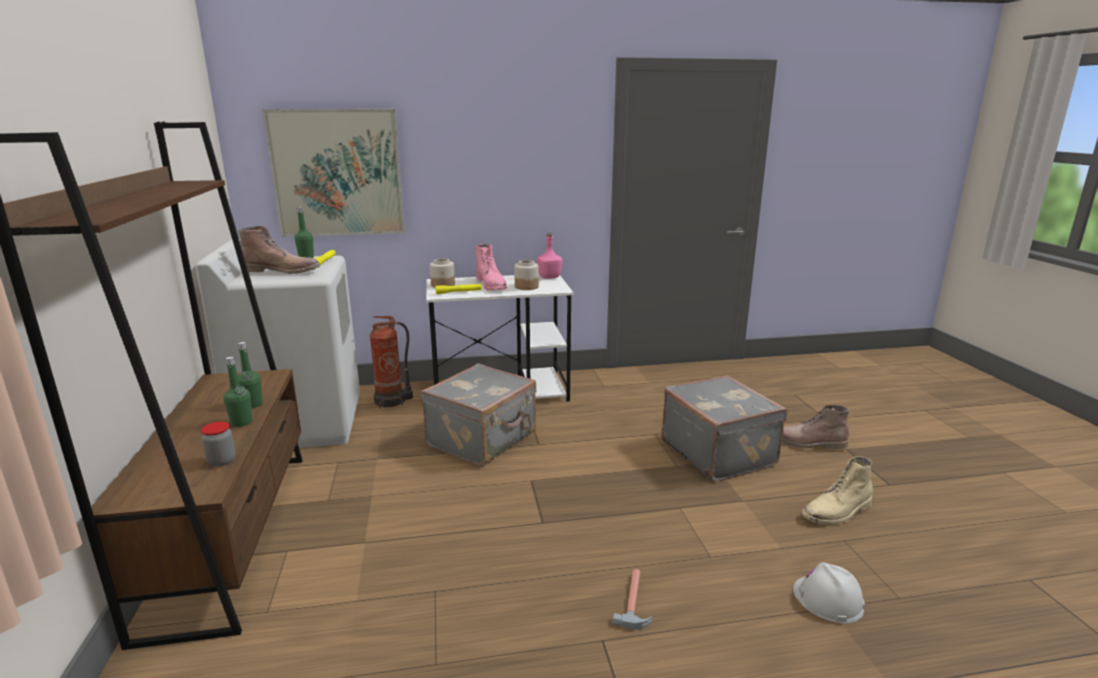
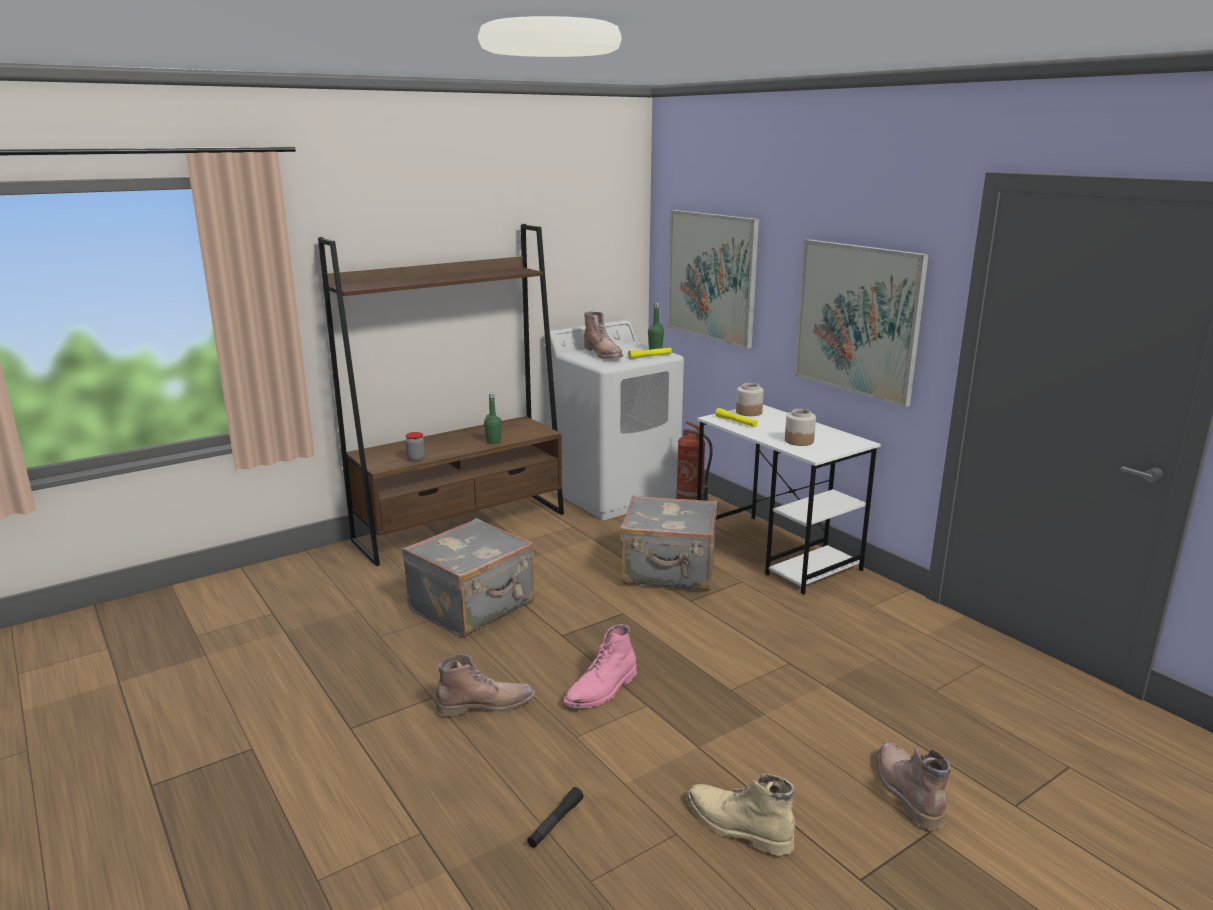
camera: 65 degrees right, 0 degrees up
green bottle [223,357,252,427] -> none
pink boot [475,244,507,291] -> pink boot moved to [563,624,637,708]
pink bottle [537,233,562,279] -> none
hammer [613,569,652,630] -> brown boot [436,654,535,716]
grey suitcase [661,375,788,482] -> grey suitcase moved to [402,518,535,637]
white hard hat [793,562,865,623] -> black flashlight [527,787,584,848]
none -> picture [794,239,929,407]

